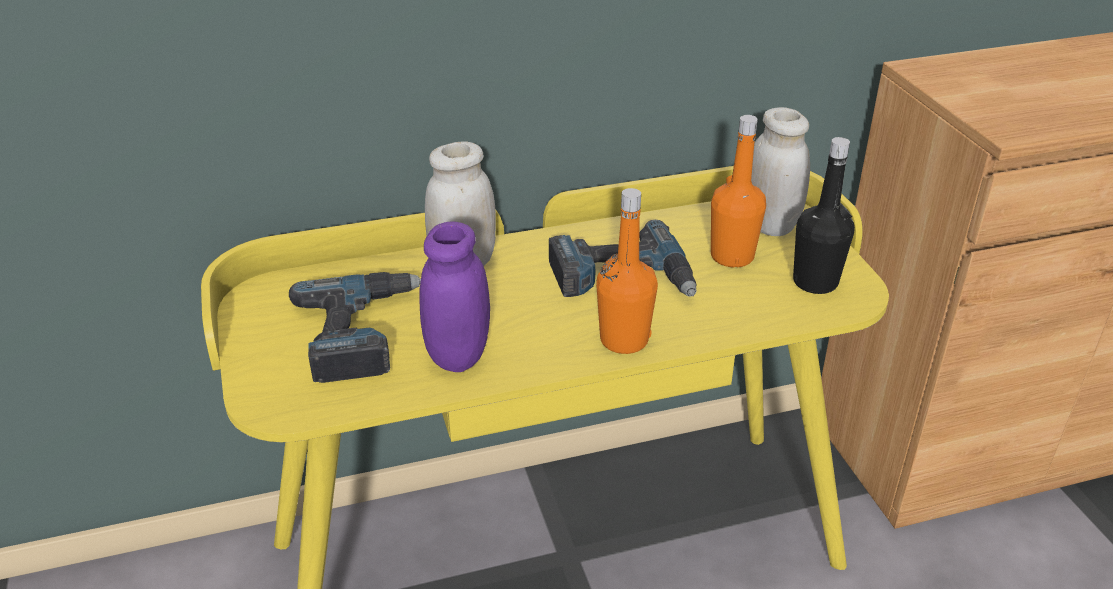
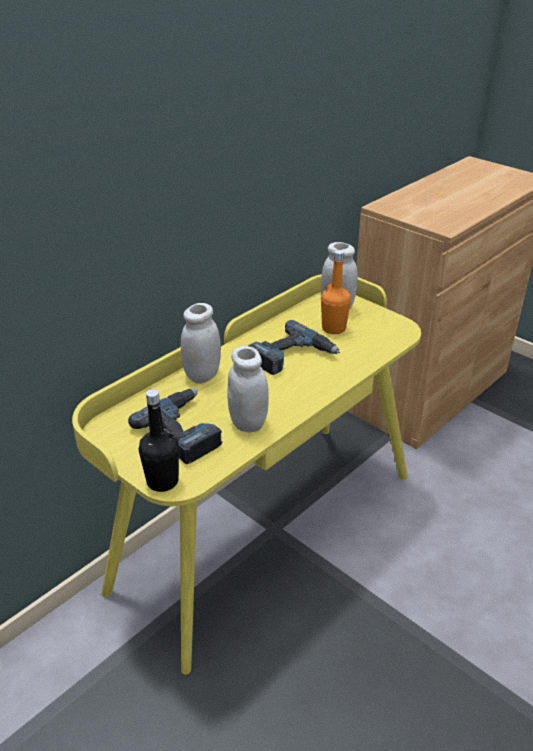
camera: 30 degrees left, 0 degrees up
purple jar [419,221,490,372] -> white jar [227,346,269,432]
orange bottle [596,188,658,354] -> none
black bottle [793,137,855,294] -> black bottle moved to [139,389,179,492]

